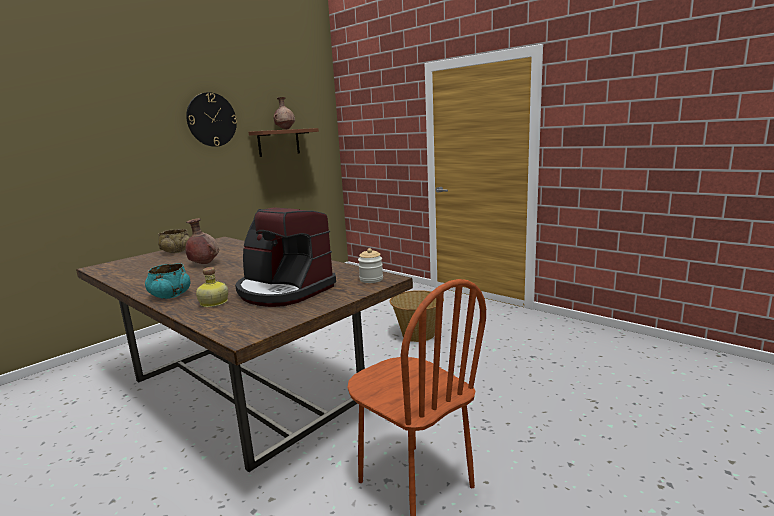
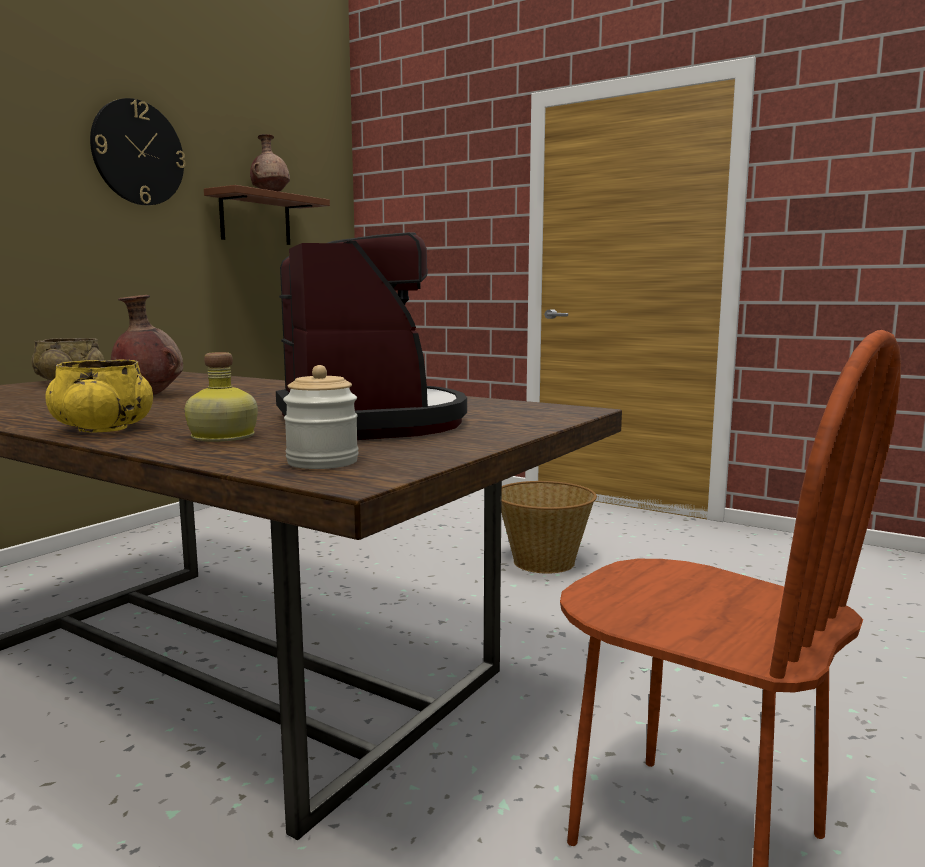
camera: 10 degrees left, 5 degrees down
turquoise bowl [145,263,190,299] -> yellow bowl [45,360,153,433]
coffee machine [235,207,336,307] -> coffee machine turned 135 degrees counterclockwise [276,232,467,440]
jar [358,248,383,283] -> jar moved to [283,365,359,469]

